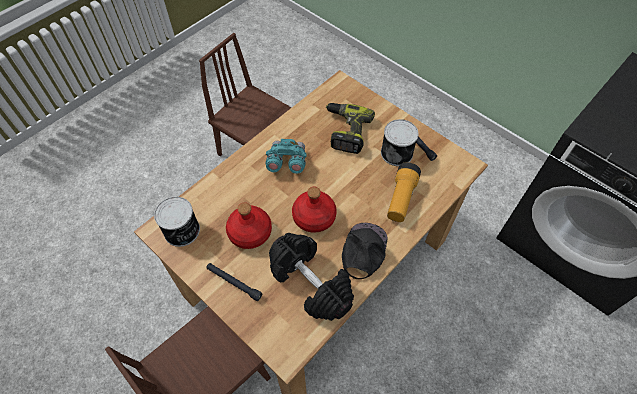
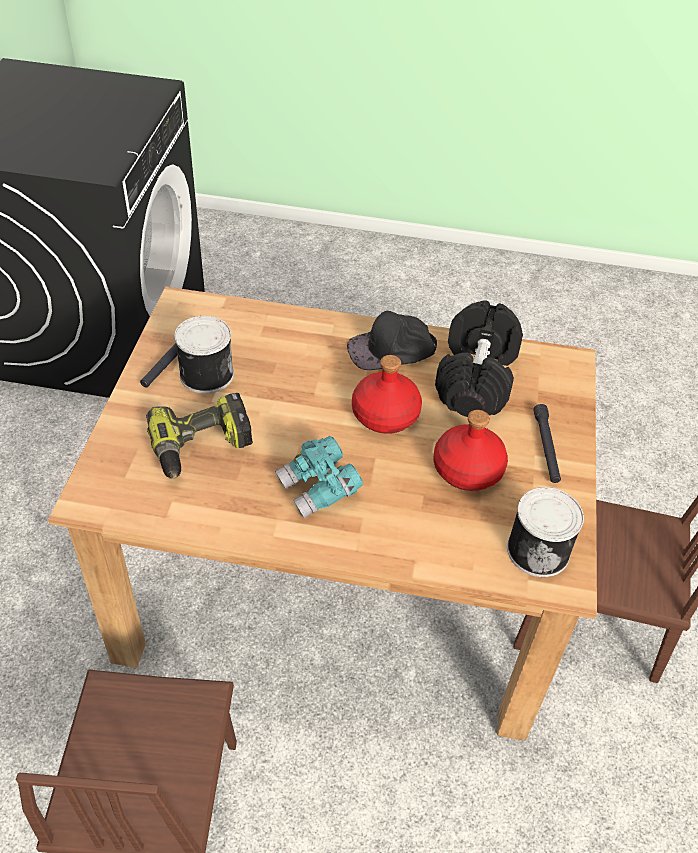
camera: 125 degrees left, 10 degrees down
flashlight [387,162,421,222] -> none

